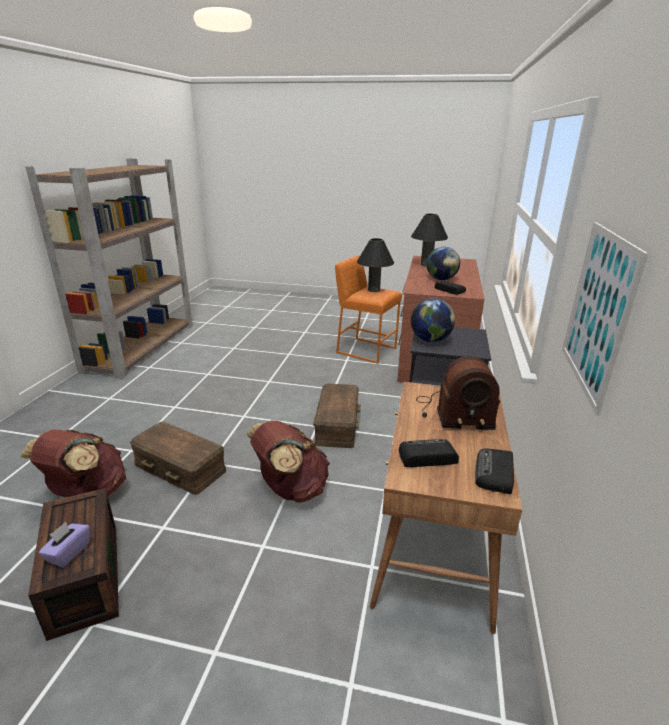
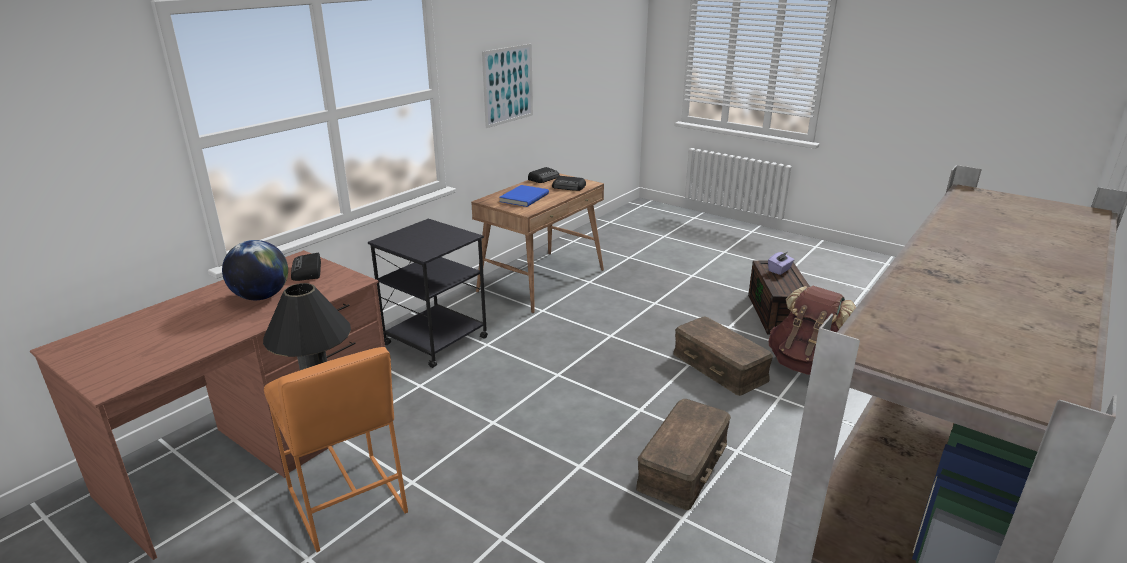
camera: 155 degrees left, 0 degrees up
brown backpack [247,420,330,502] -> none
brown storage box [313,384,361,448] -> brown storage box moved to [636,399,731,510]
black table lamp [411,214,448,267] -> none
globe [411,298,455,342] -> none
radio [416,356,500,430] -> blue book [500,185,549,207]

